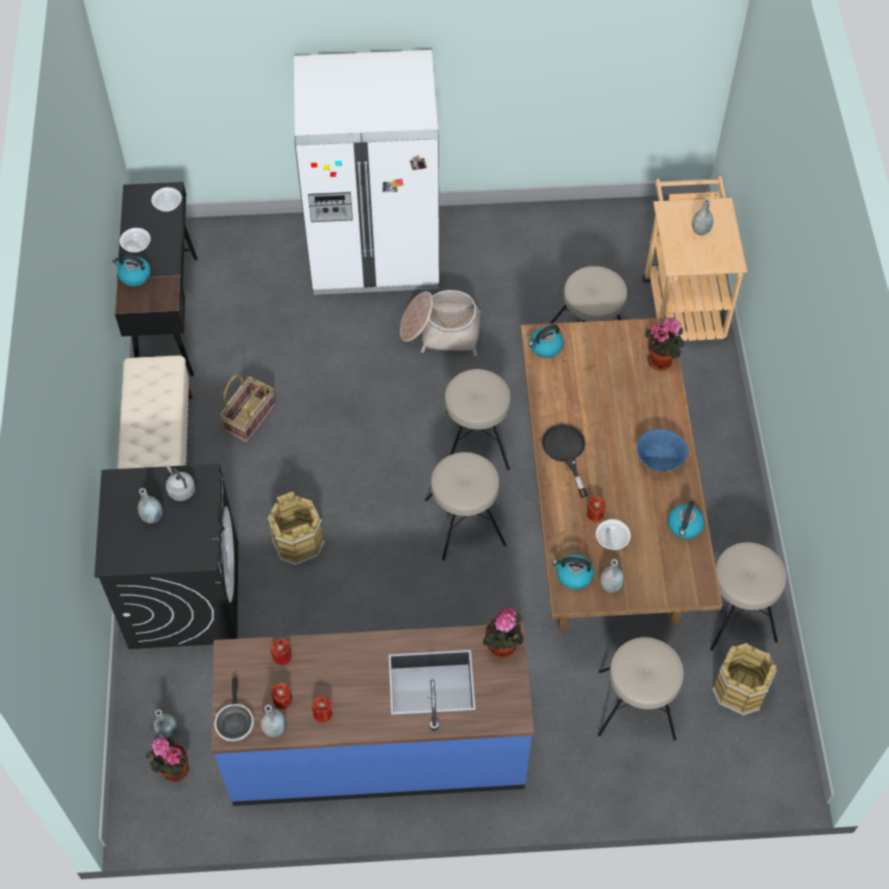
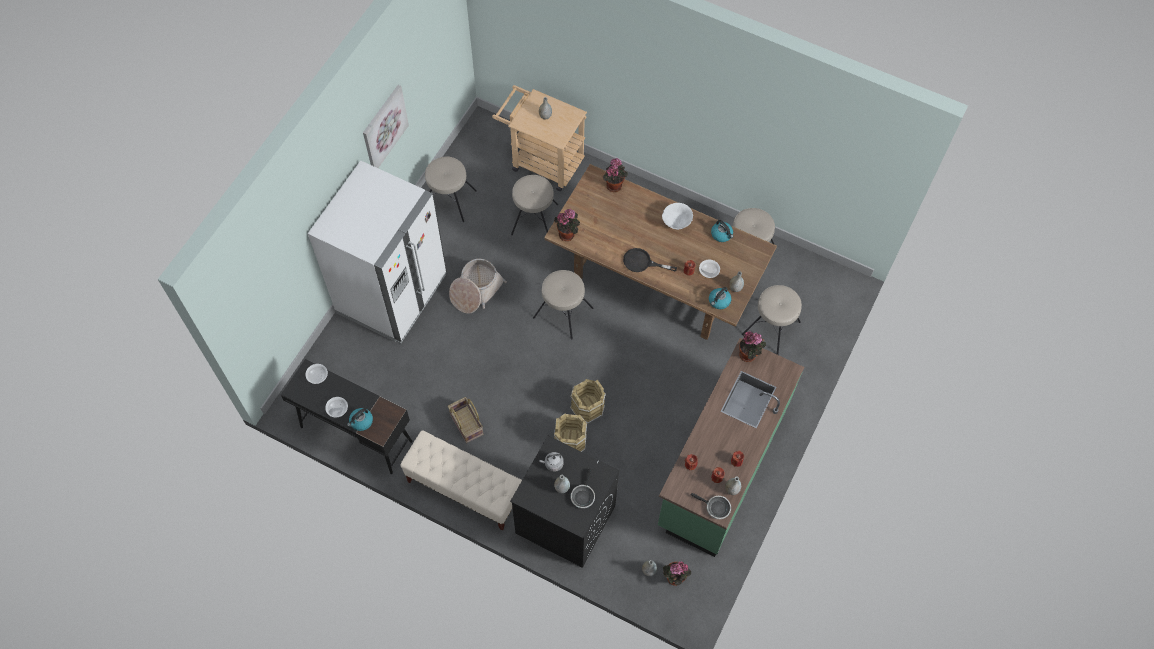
camera: 60 degrees left, 5 degrees up
blue counter [211,623,534,806] -> green counter [658,338,804,557]
beige stool [425,452,506,560] -> beige stool moved to [425,157,477,222]
kettle [528,324,564,358] -> potted plant [554,209,580,241]
blue bowl [637,429,688,472] -> white bowl [662,203,693,230]
brown bucket [713,643,777,716] -> brown bucket moved to [570,379,606,423]
none -> picture [363,85,409,168]
none -> frying pan [571,468,595,509]

